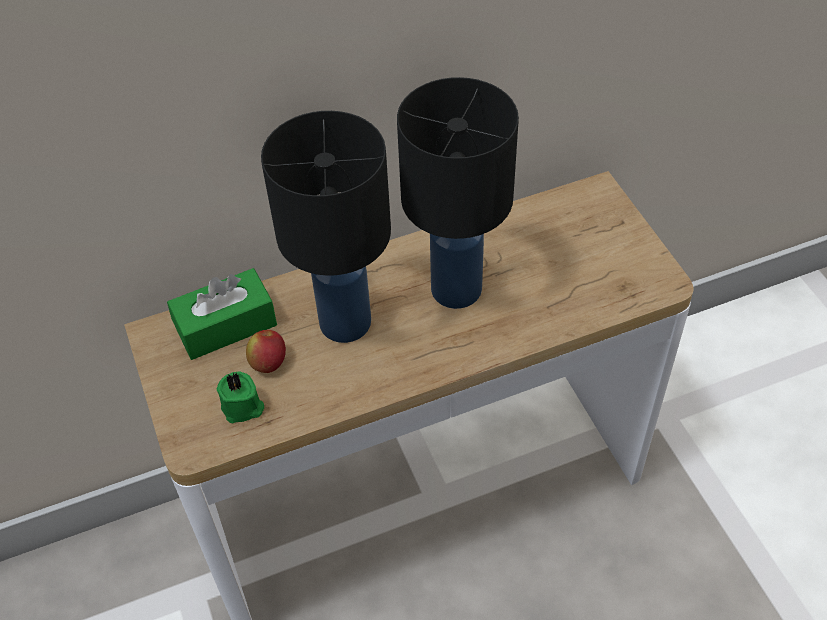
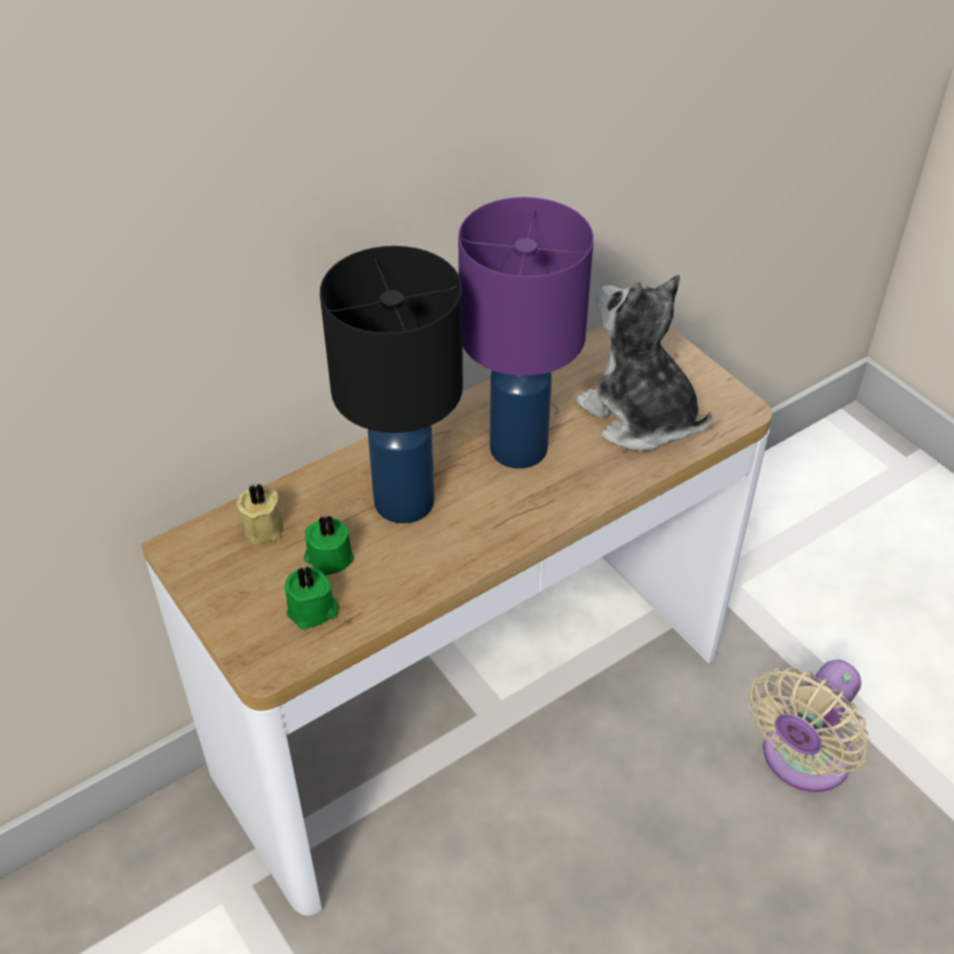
camera: 15 degrees left, 5 degrees down
green tissue box [167,268,277,360] -> beige candle [237,483,284,544]
apple [246,330,286,373] -> green candle [304,515,354,575]
black table lamp [397,77,519,309] -> purple table lamp [458,197,594,468]
none -> plush toy [575,275,712,451]
none -> beige fan [749,660,870,792]

